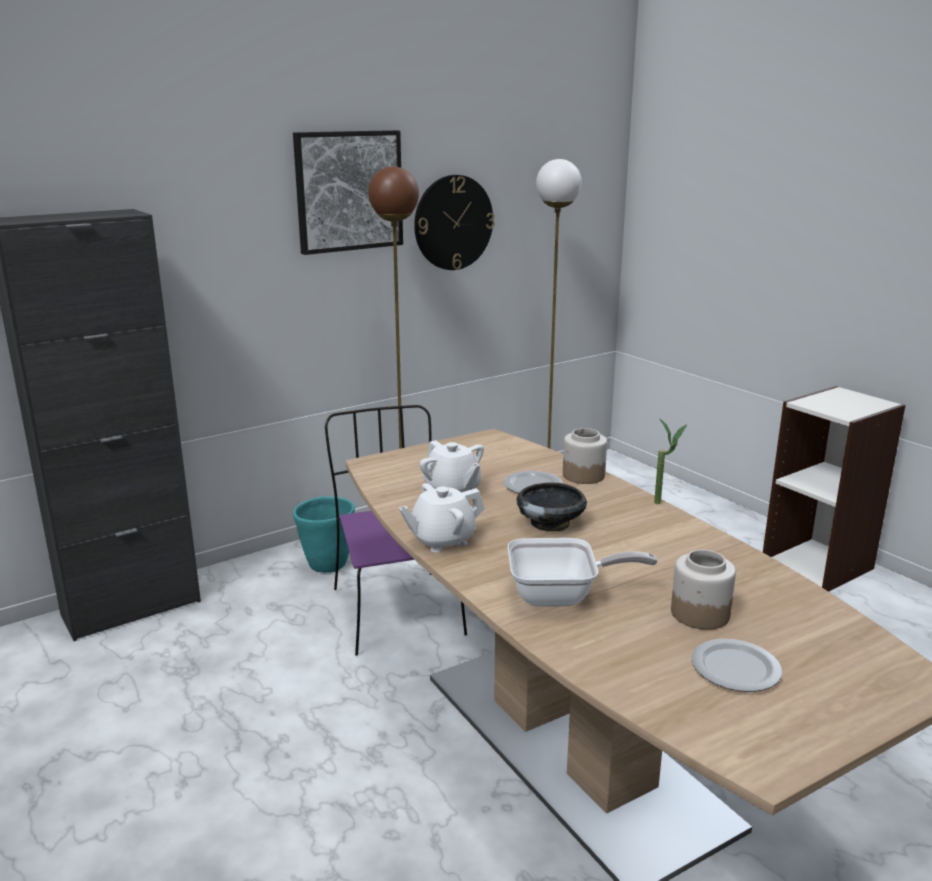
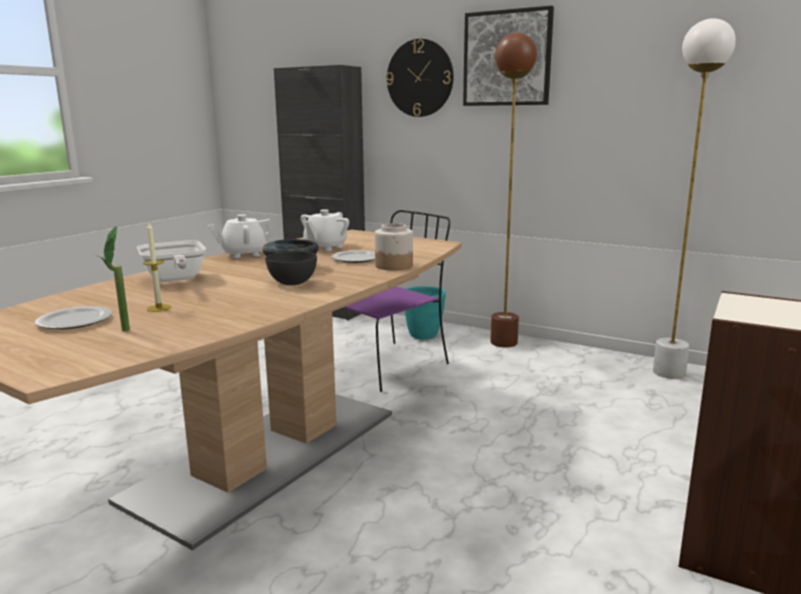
camera: 65 degrees right, 5 degrees down
white teapot [399,483,485,552] -> white teapot turned 60 degrees counterclockwise [208,214,275,258]
wall clock [414,175,494,270] -> wall clock moved to [386,39,453,117]
potted plant [654,418,687,504] -> potted plant moved to [95,226,130,331]
jar [671,549,736,630] -> candle [143,223,171,312]
none -> grey bowl [265,251,317,285]

